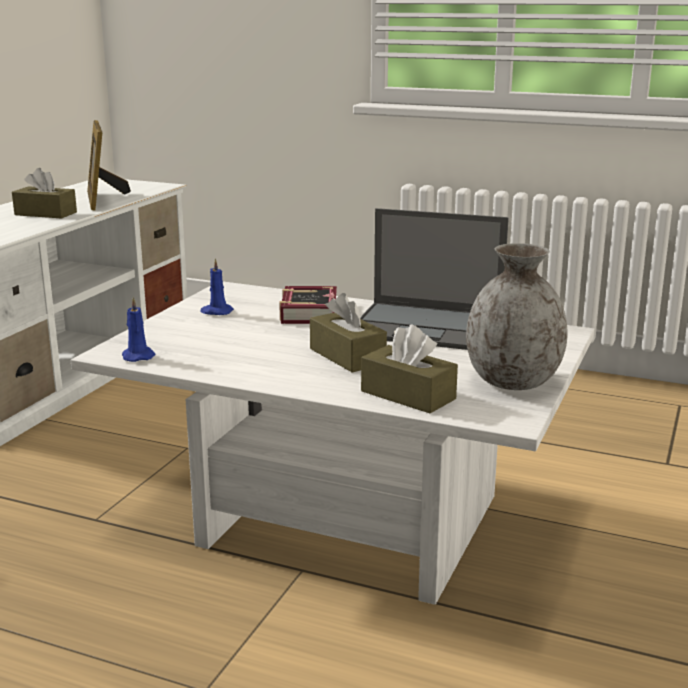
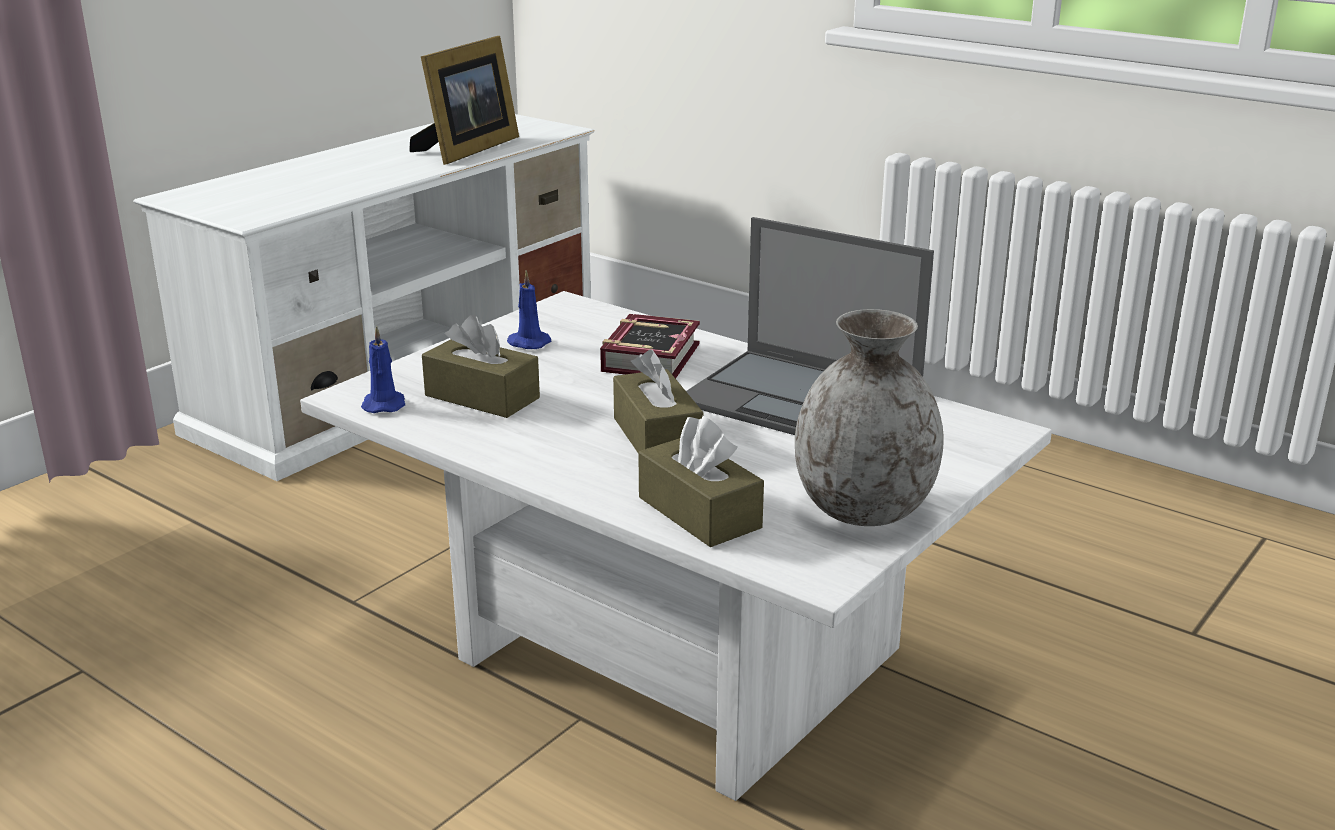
camera: 15 degrees right, 5 degrees up
brown tissue box [12,168,77,218] -> brown tissue box moved to [422,315,540,418]
picture frame [87,120,131,211] -> picture frame turned 150 degrees counterclockwise [409,36,519,165]

